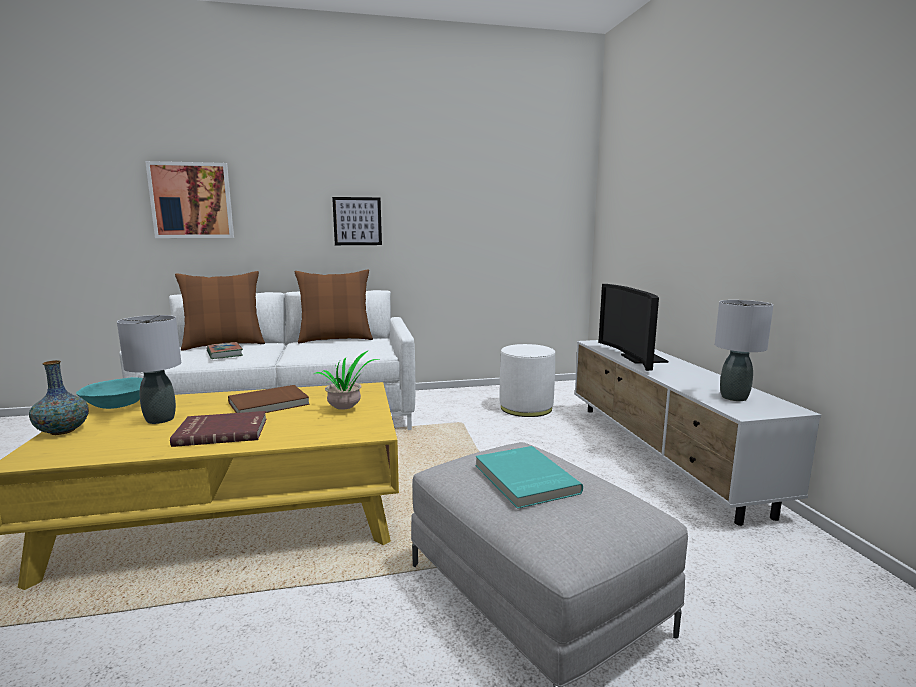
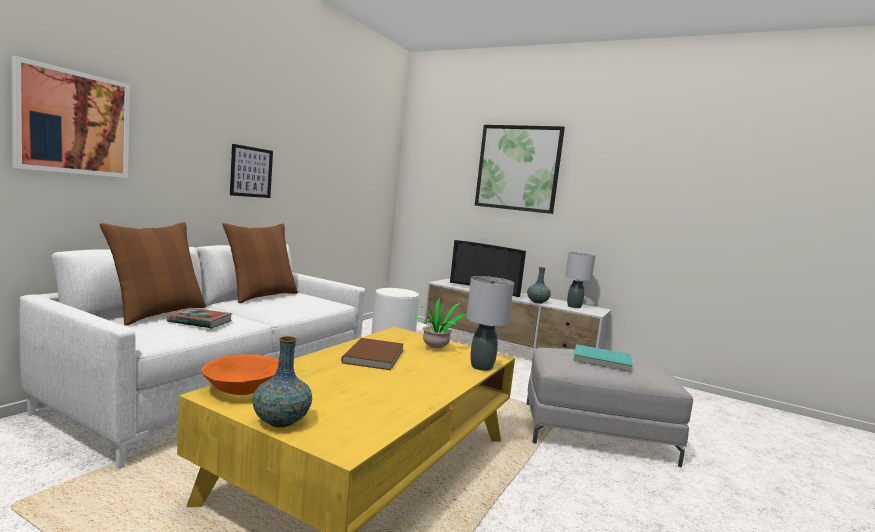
camera: 50 degrees left, 5 degrees down
turquoise bowl [76,377,143,409] -> orange bowl [202,354,279,395]
grey table lamp [117,315,181,424] -> grey table lamp moved to [466,276,514,371]
red book [170,411,266,447] -> none
none -> picture [475,125,565,214]
none -> vase [527,267,551,304]

